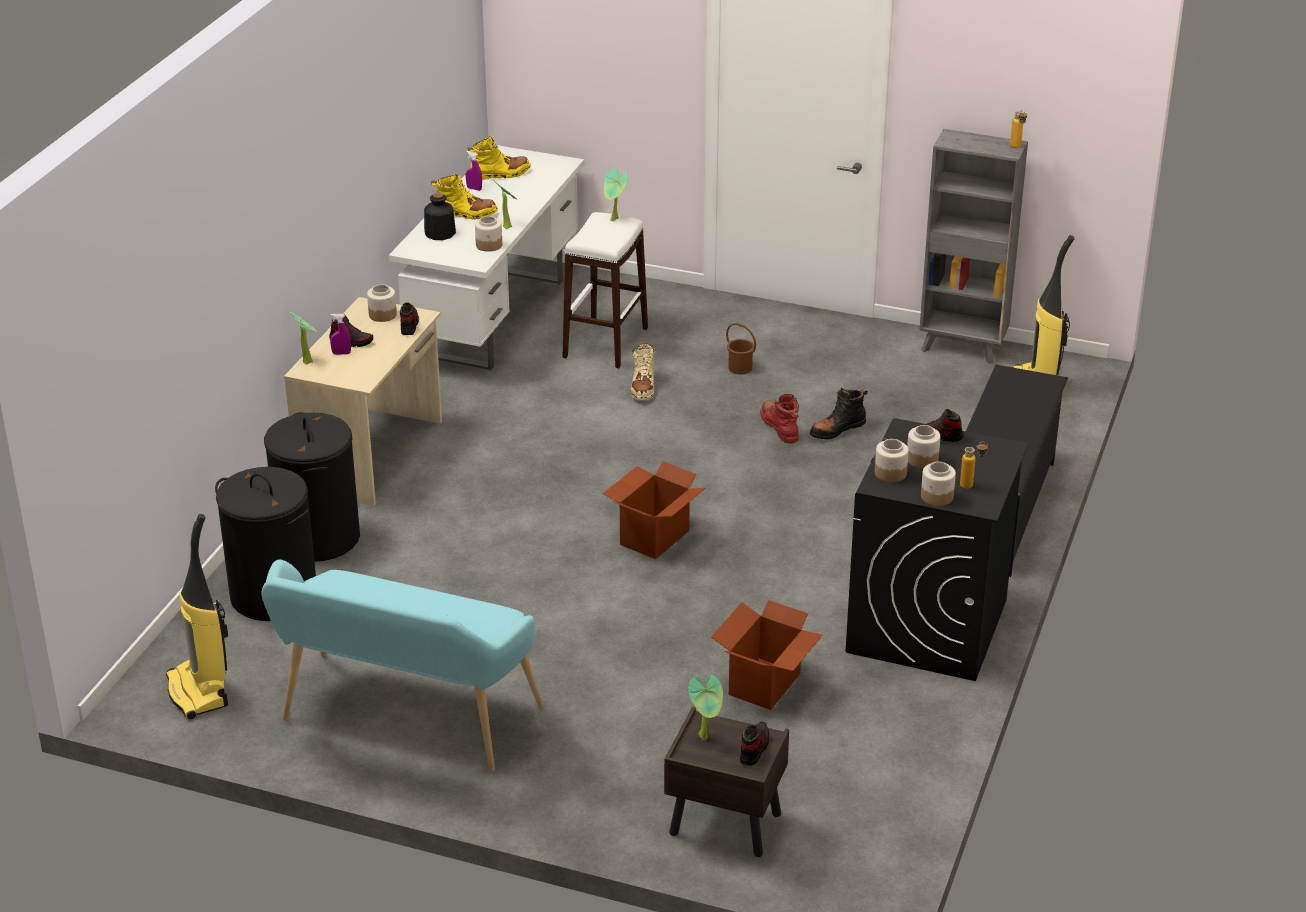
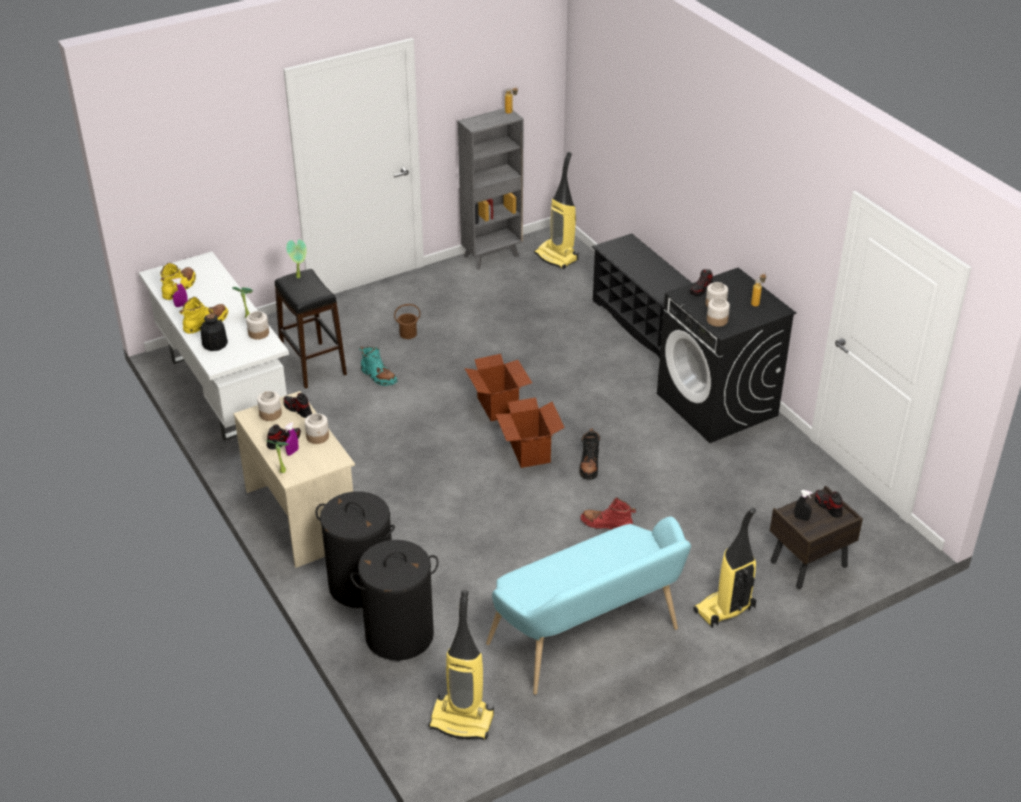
camera: 50 degrees left, 5 degrees up
white stool [563,212,648,368] -> black stool [275,269,347,389]
beige boot [630,341,655,400] -> turquoise boot [359,346,397,386]
potted plant [688,674,723,740] -> black spray bottle [794,490,813,521]
cardboard box [711,600,823,710] -> cardboard box moved to [464,354,532,421]
red boot [760,394,799,444] -> red boot moved to [580,497,636,529]
black boot [810,388,868,440] -> black boot moved to [579,428,600,480]
jar [921,462,956,506] -> jar moved to [305,413,329,444]
none -> vacuum cleaner [693,508,757,628]

